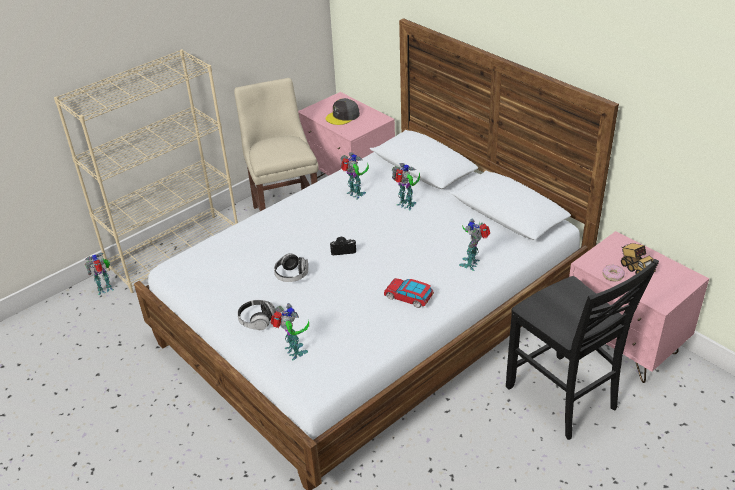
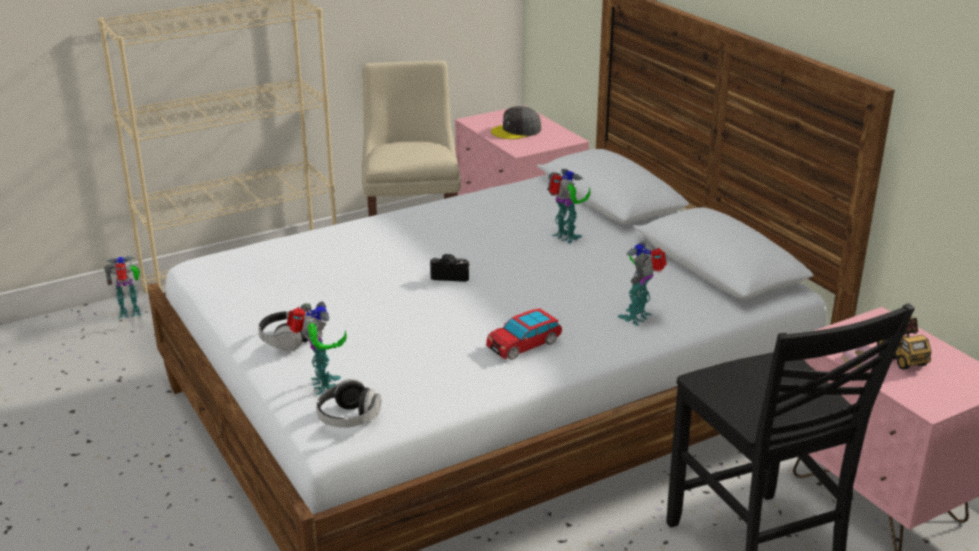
camera: 10 degrees right, 10 degrees down
headphones [274,253,308,282] -> headphones moved to [316,379,381,428]
toy robot [340,152,369,200] -> none
toy car [384,278,434,308] -> toy car turned 75 degrees counterclockwise [486,309,562,360]

